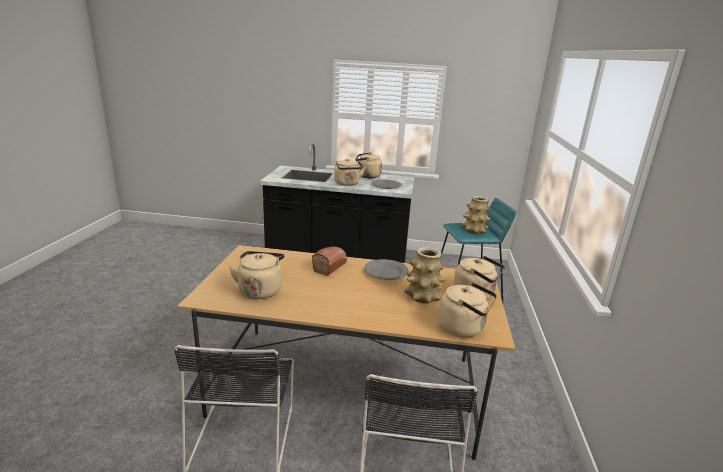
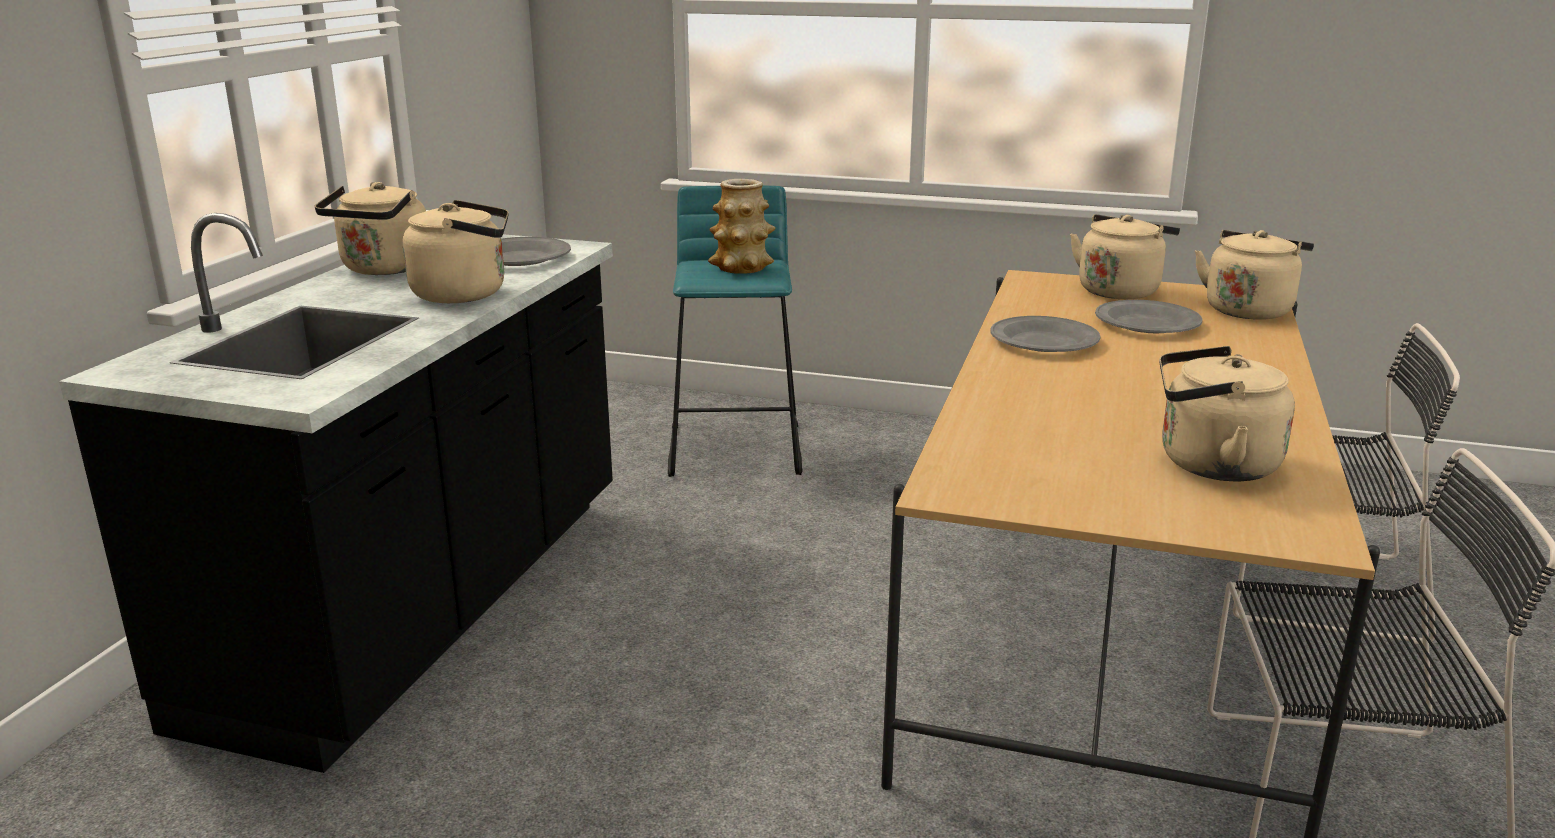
camera: 80 degrees left, 0 degrees up
bread [312,246,347,276] -> none
vase [404,247,446,304] -> grey plate [1095,300,1202,333]

